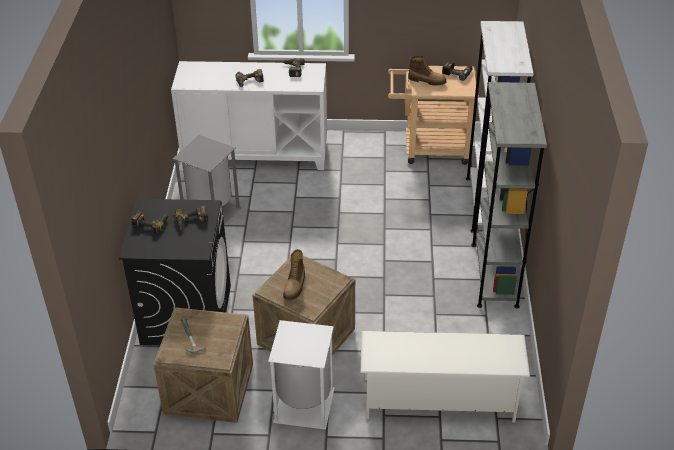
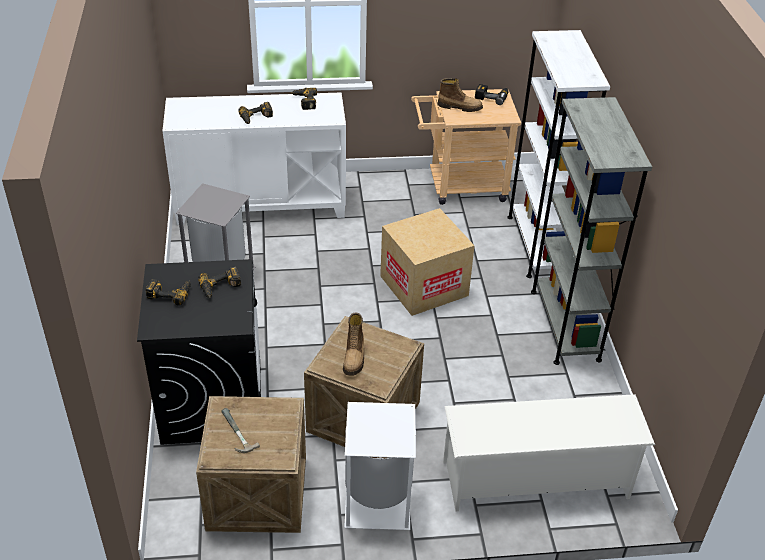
camera: 10 degrees left, 0 degrees up
none -> cardboard box [380,208,475,316]

